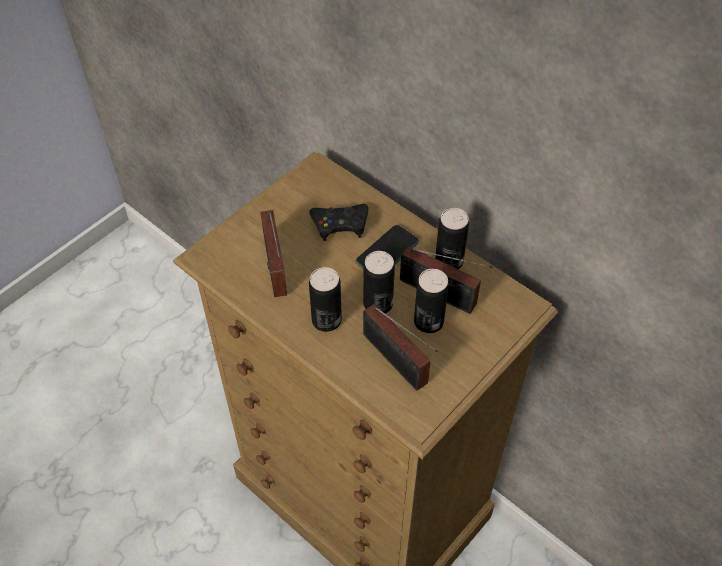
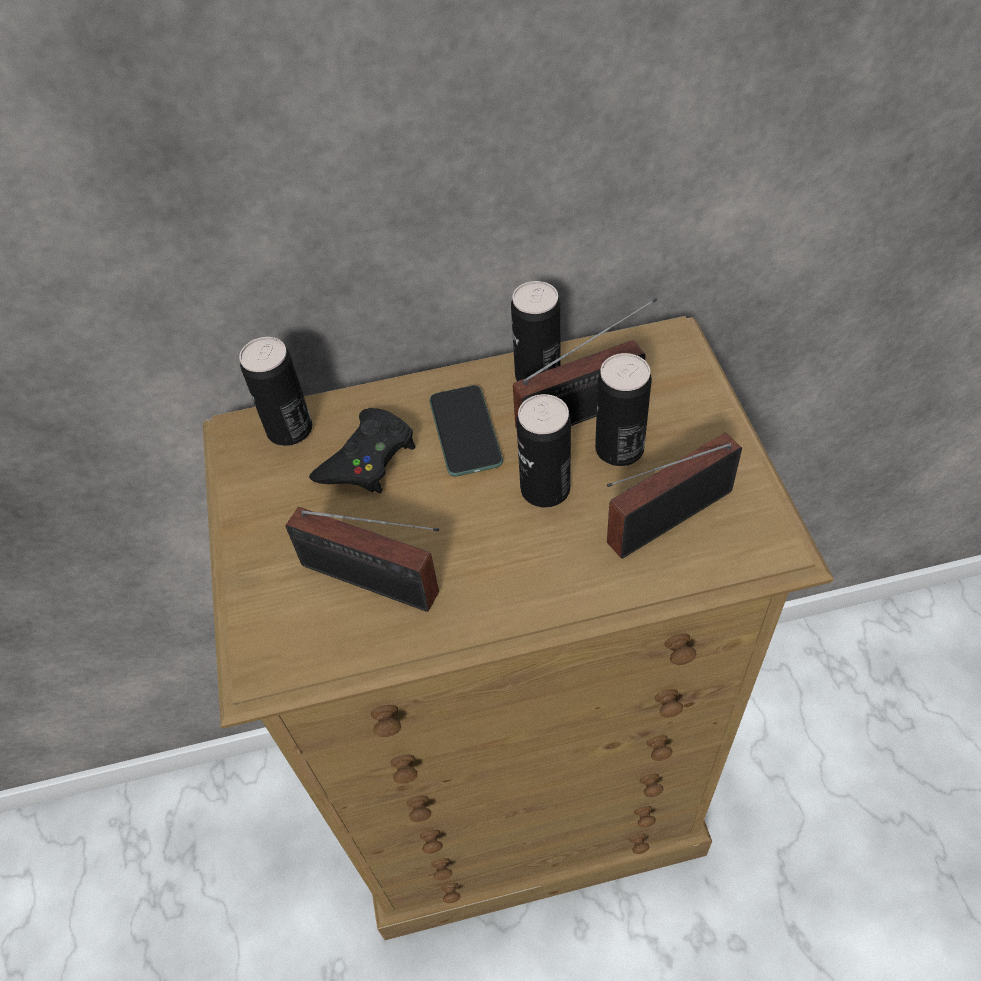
camera: 50 degrees left, 0 degrees up
can [309,267,342,332] -> can moved to [239,337,312,446]
radio [363,304,438,391] -> radio turned 150 degrees clockwise [607,433,742,559]

